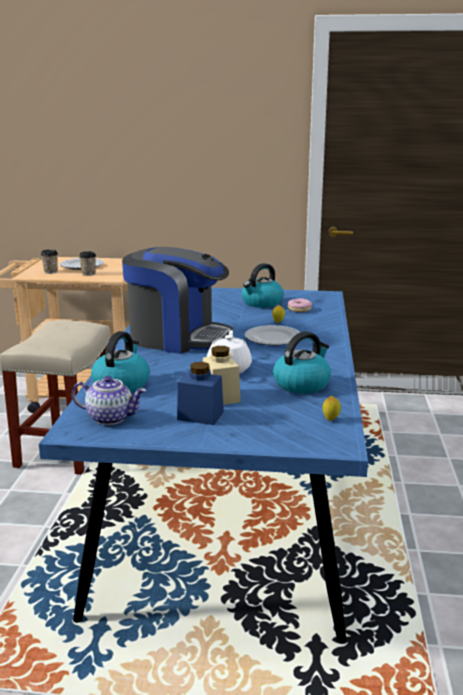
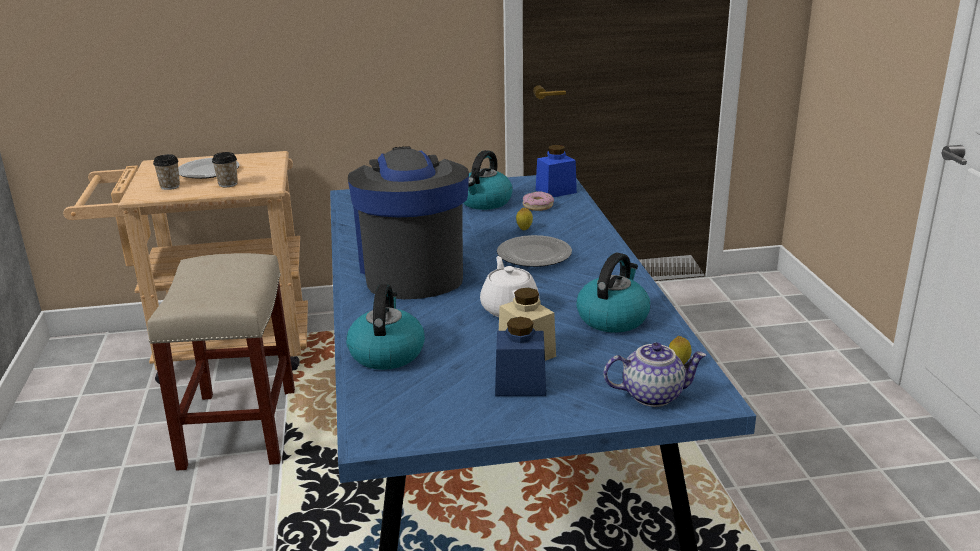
camera: 15 degrees left, 5 degrees up
teapot [72,376,146,425] -> teapot moved to [603,342,707,407]
coffee machine [122,247,233,354] -> coffee machine turned 105 degrees counterclockwise [348,146,469,299]
none -> blue jar [536,145,577,197]

